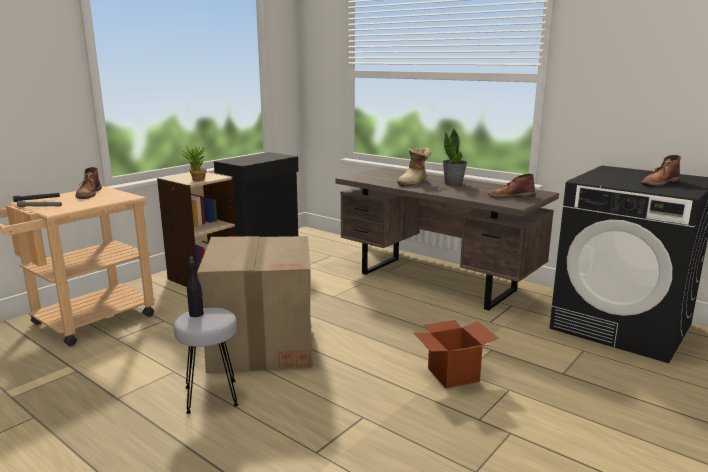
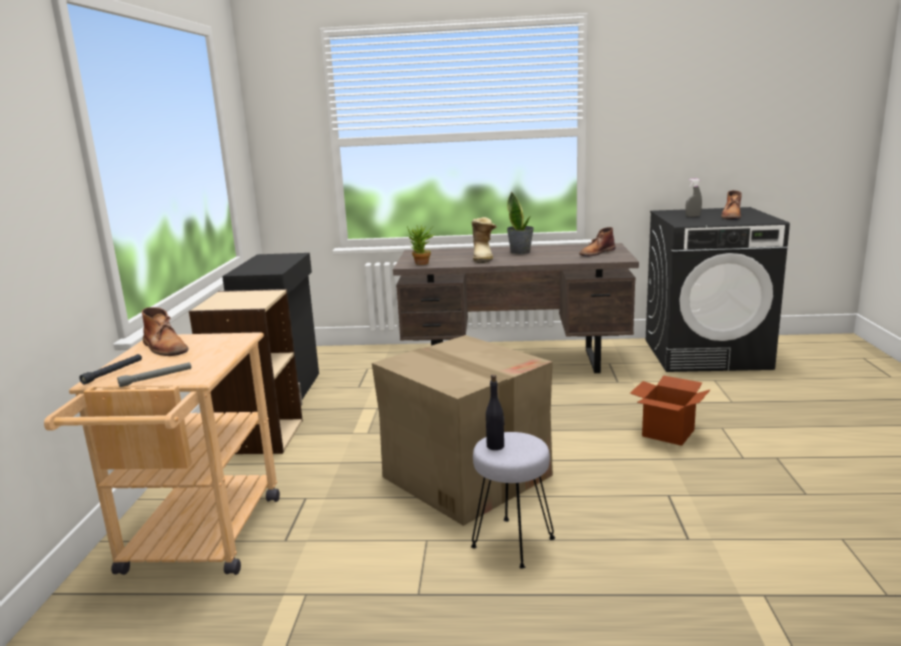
camera: 35 degrees left, 0 degrees up
potted plant [180,145,206,181] -> potted plant moved to [407,224,434,265]
none -> grey spray bottle [685,179,702,217]

